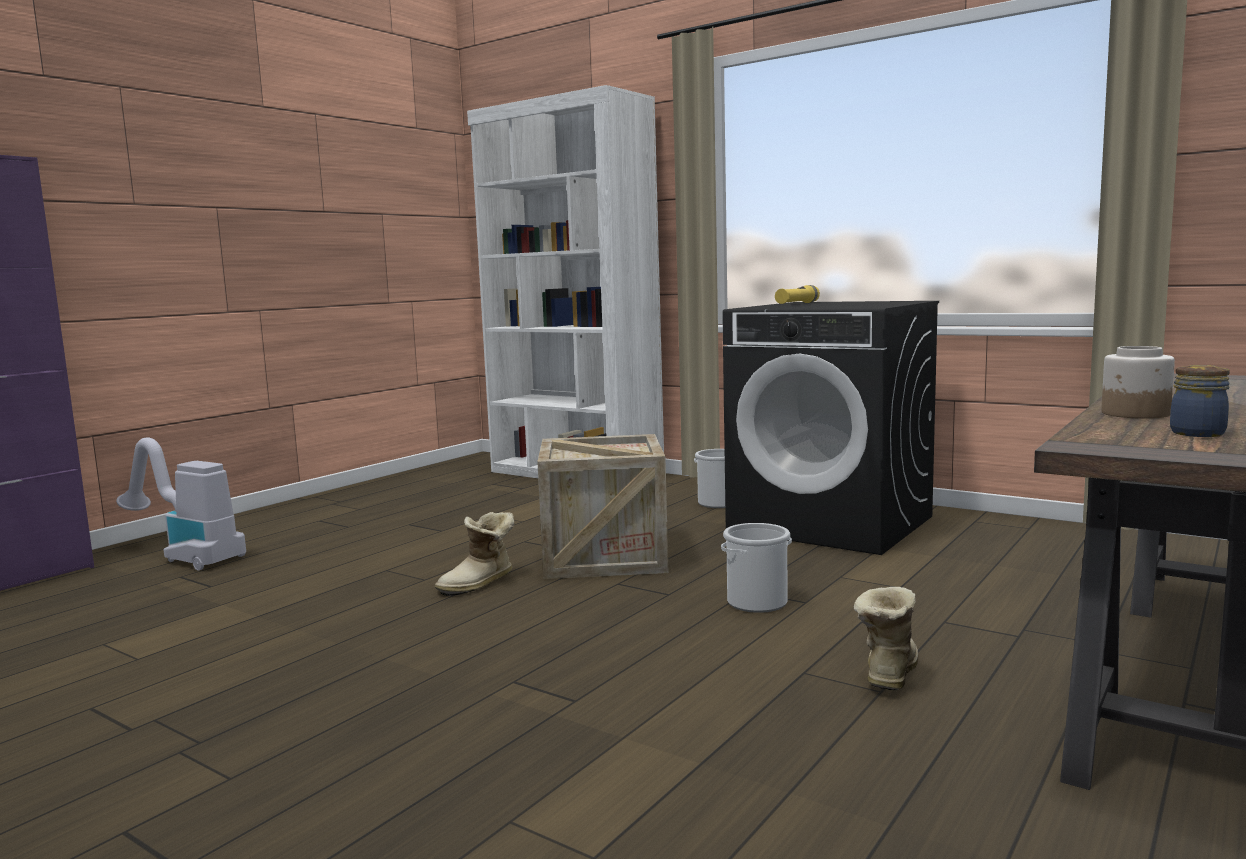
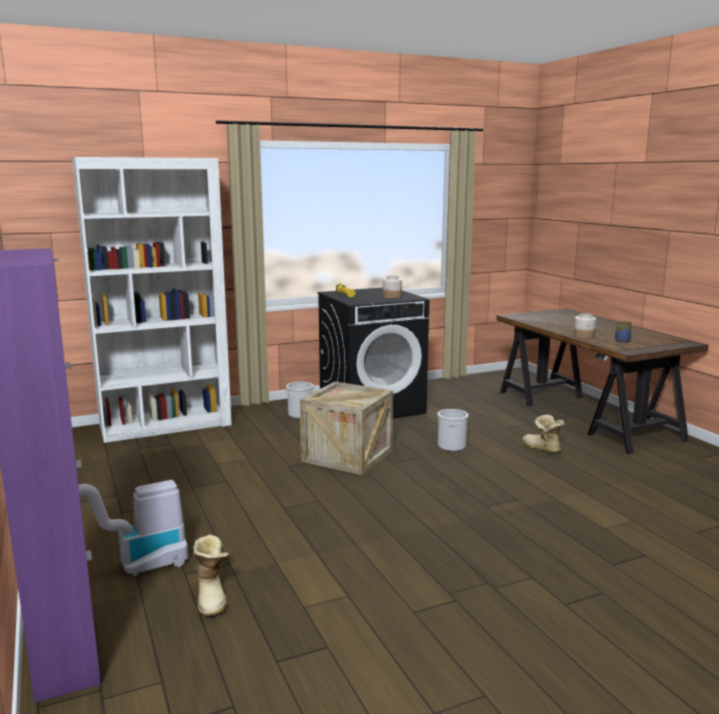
camera: 60 degrees left, 5 degrees up
boot [435,512,515,596] -> boot moved to [193,535,229,618]
none -> jar [383,276,402,299]

